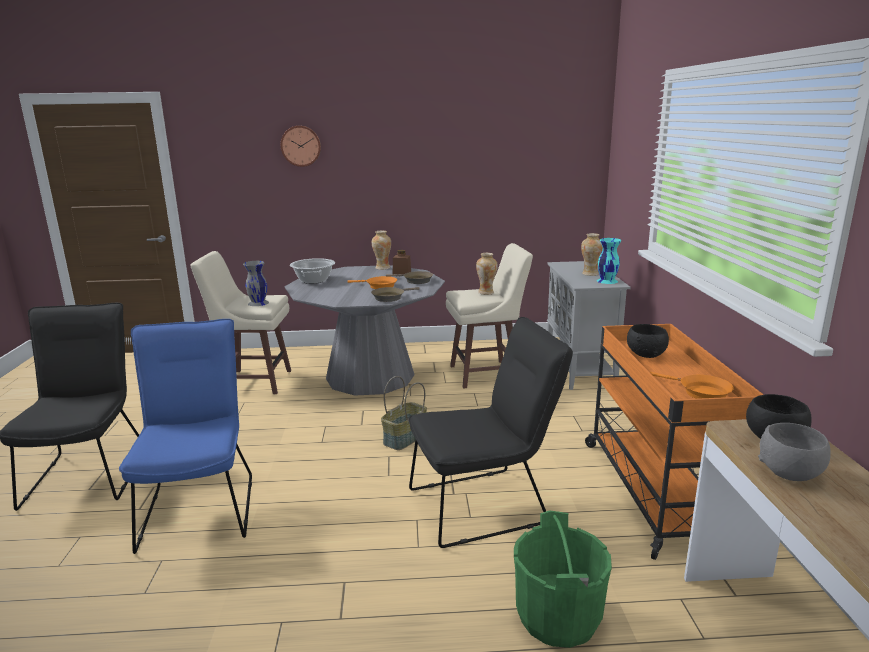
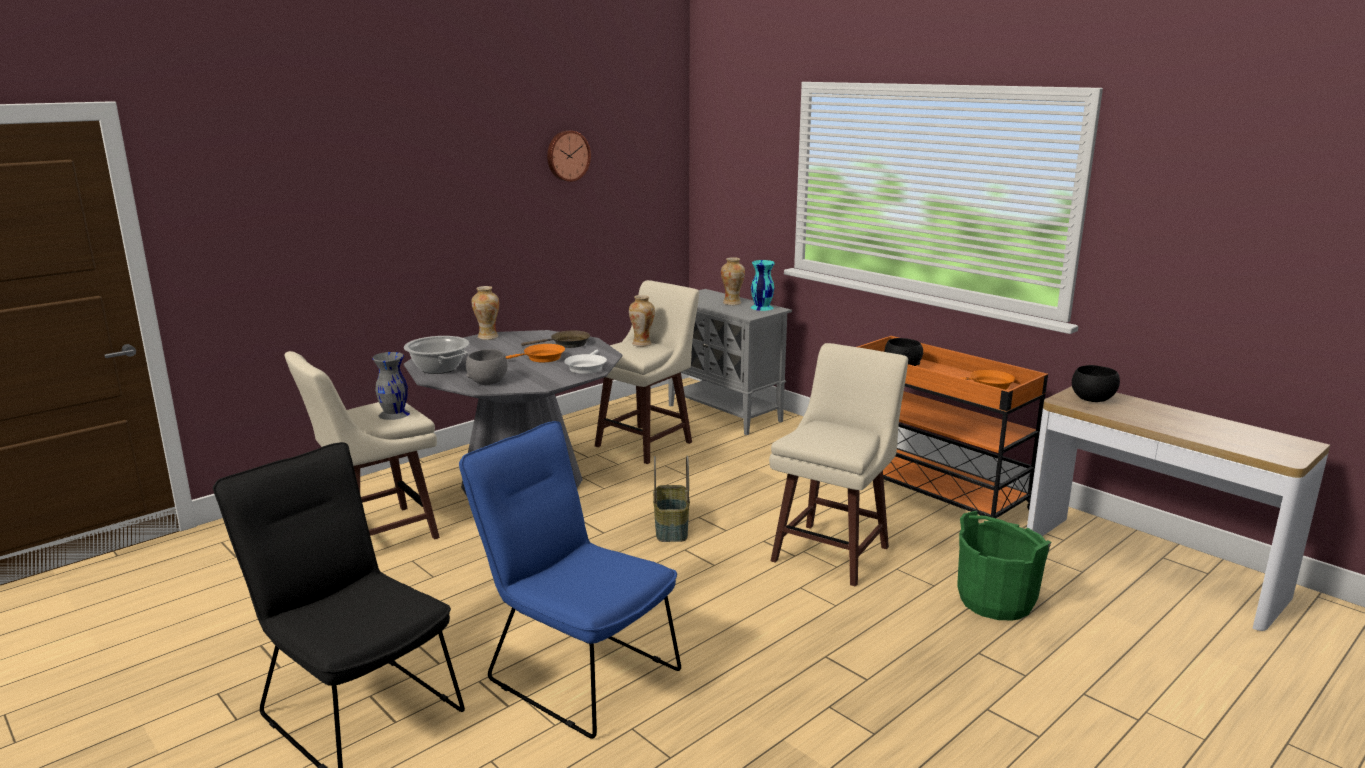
camera: 40 degrees left, 0 degrees up
wall clock [281,126,321,167] -> wall clock moved to [547,130,591,182]
brown frying pan [371,287,420,302] -> white frying pan [564,350,607,374]
brown jar [393,250,411,274] -> none
black chair [409,317,573,548] -> beige stool [769,343,908,587]
grey bowl [758,423,831,481] -> grey bowl moved to [466,349,508,385]

